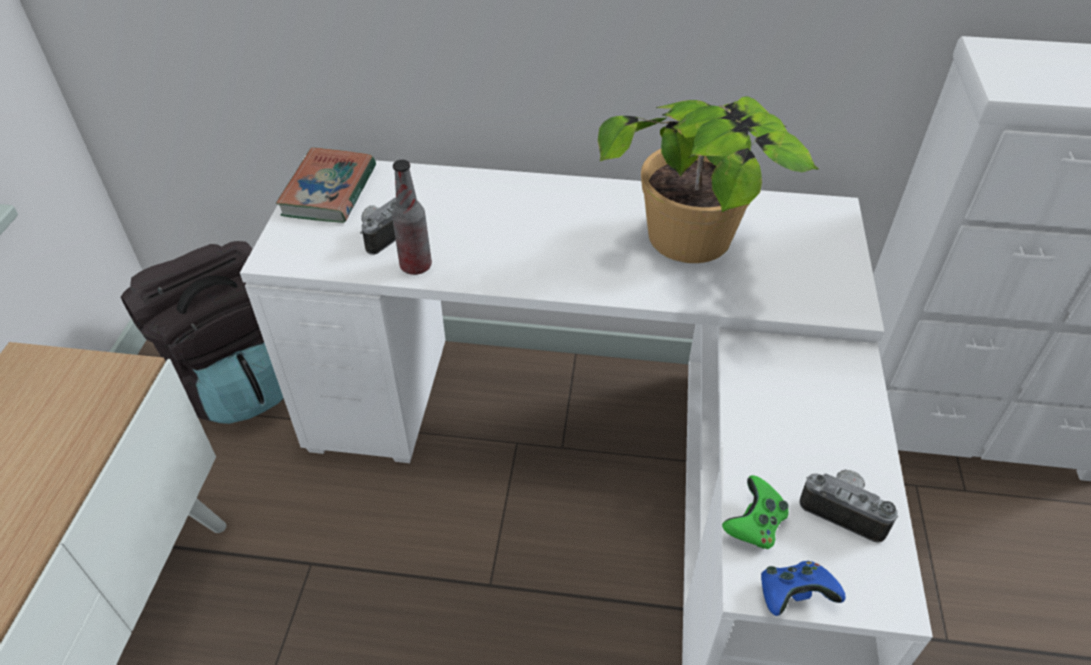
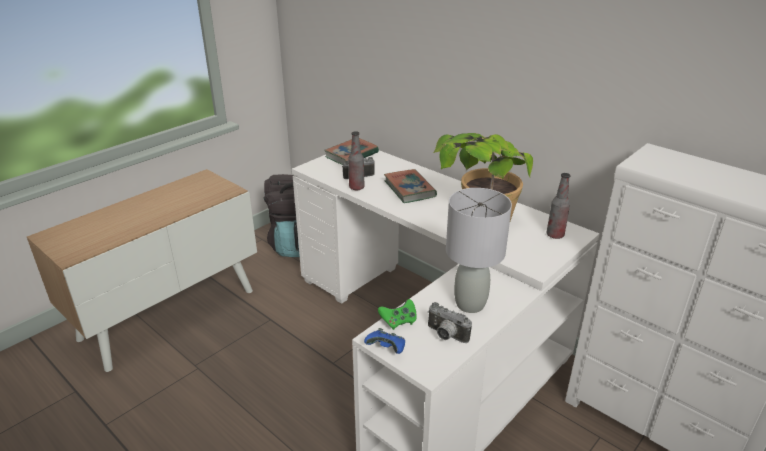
camera: 35 degrees right, 15 degrees down
camera [799,470,898,543] -> camera turned 150 degrees clockwise [427,302,472,343]
none -> book [384,169,437,203]
none -> grey table lamp [446,188,512,313]
none -> bottle [546,173,571,239]

